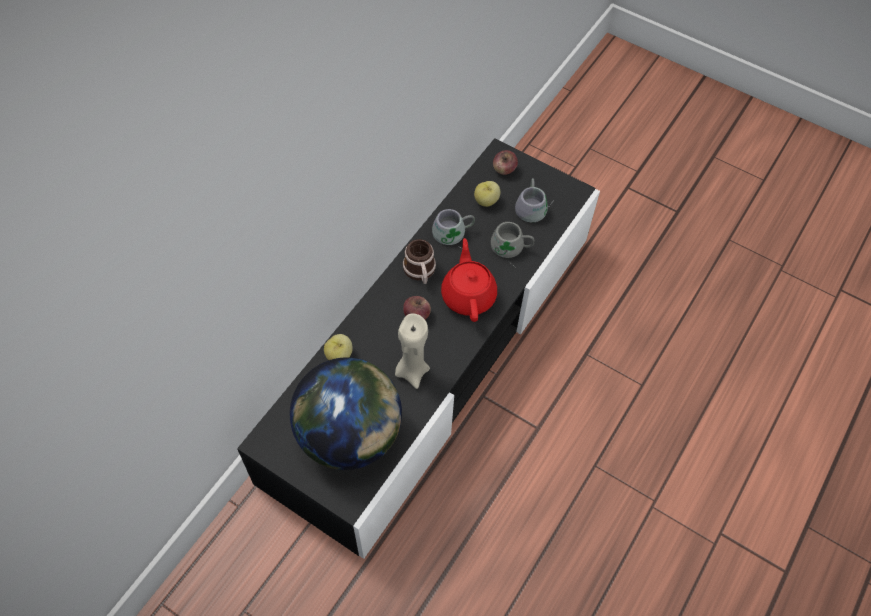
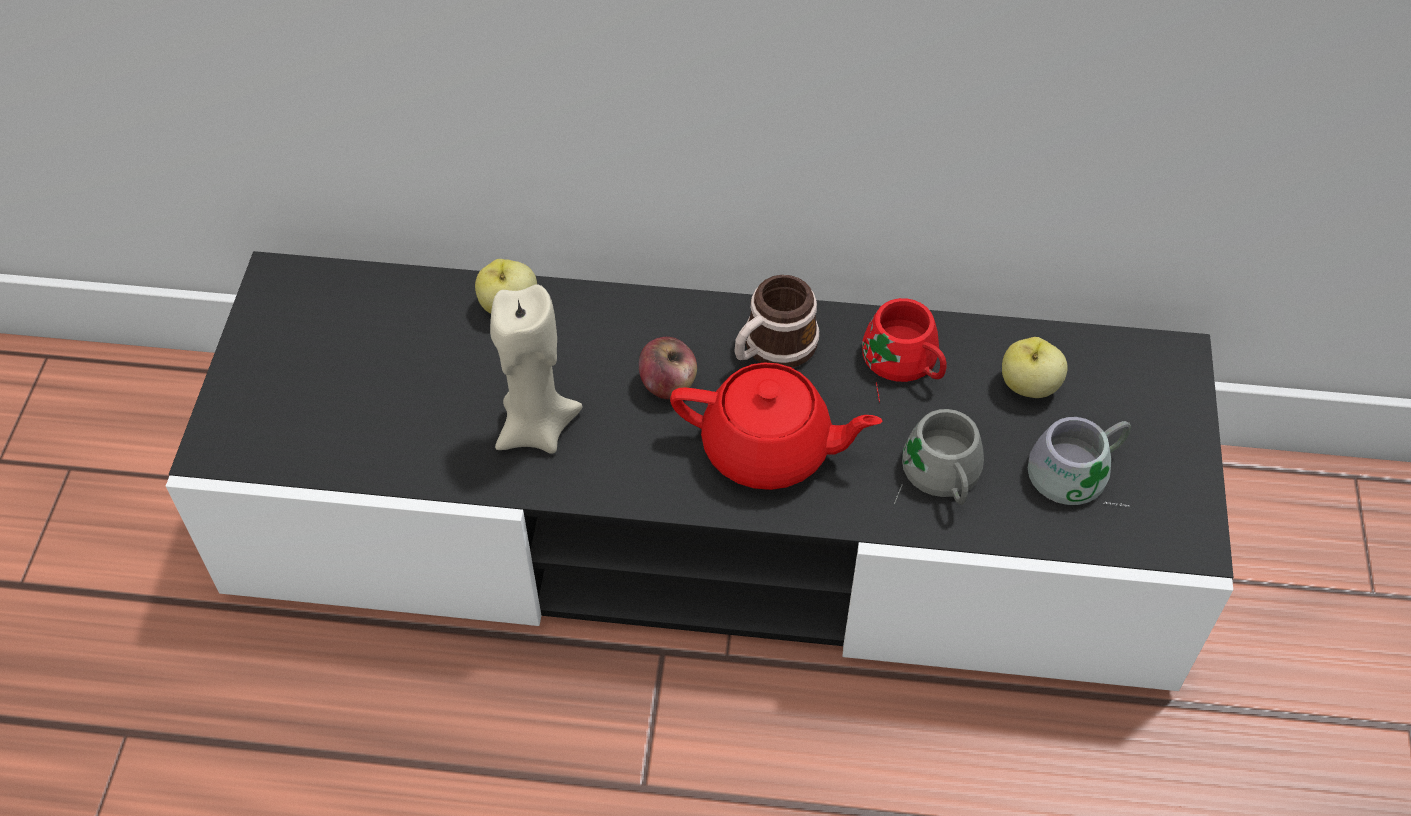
camera: 65 degrees right, 5 degrees down
globe [290,357,402,470] -> none
grey mug [432,209,475,249] -> red mug [862,298,947,402]
red teapot [441,238,497,322] -> red teapot turned 45 degrees clockwise [670,362,882,490]
apple [493,150,518,175] -> none

